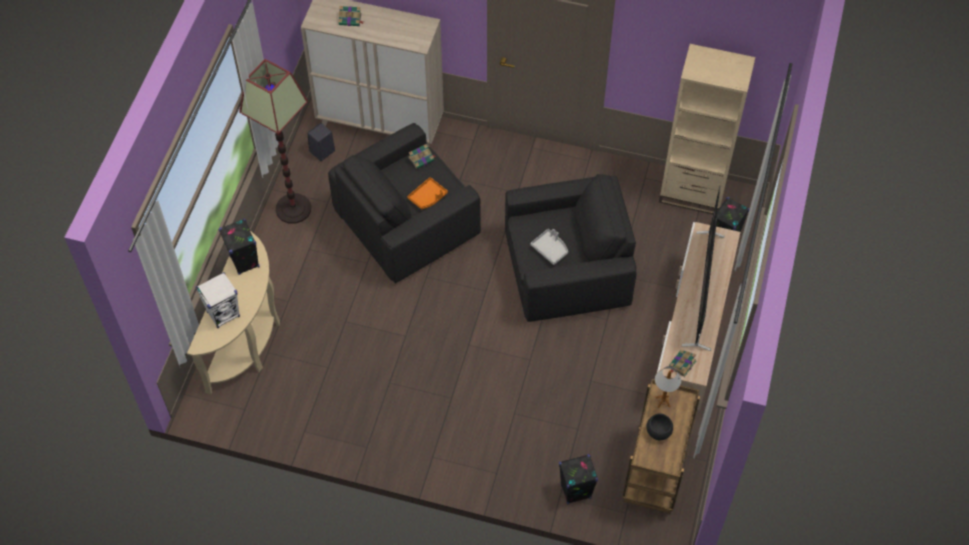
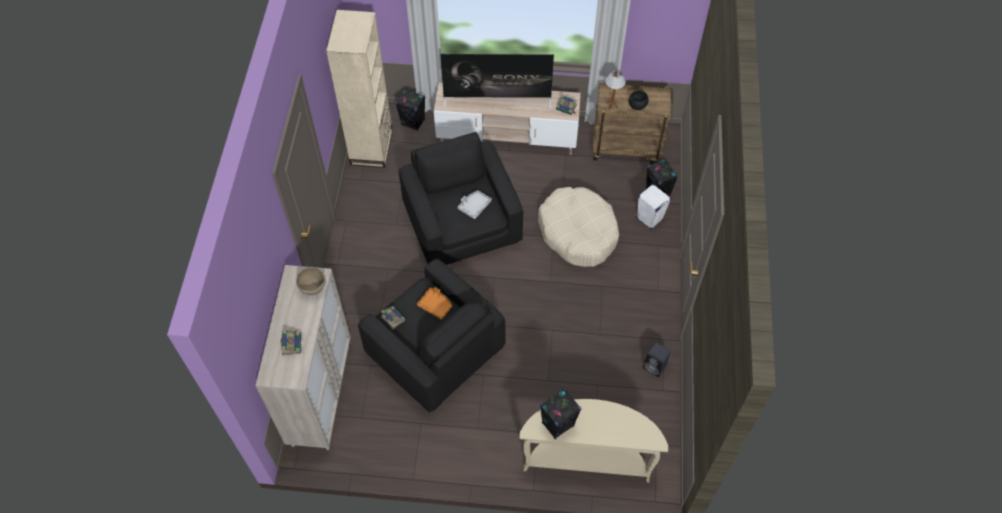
camera: 100 degrees left, 0 degrees up
white speaker [195,272,240,328] -> white speaker moved to [637,184,671,230]
floor lamp [239,59,311,224] -> none
black speaker [308,123,335,161] -> black speaker moved to [643,343,671,377]
none -> brown bowl [296,267,326,295]
none -> beige dog bed [538,187,619,267]

